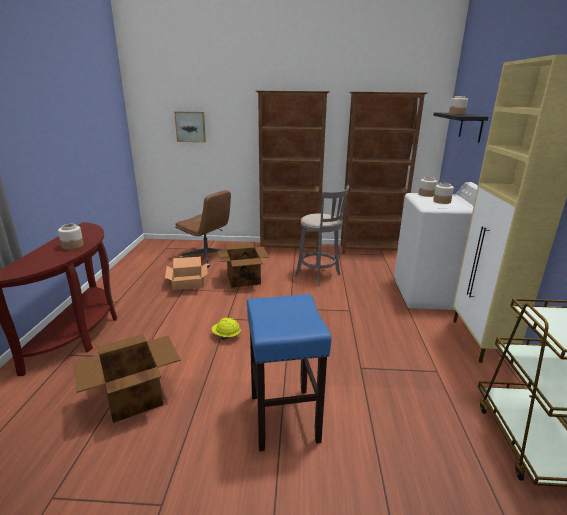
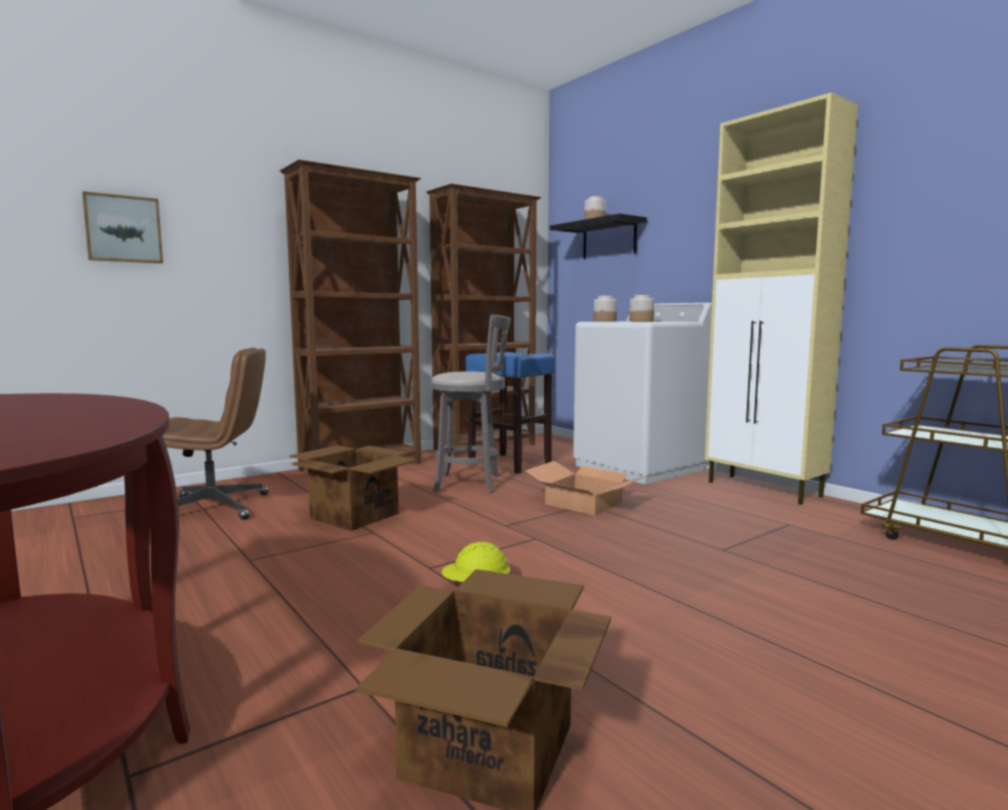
camera: 40 degrees left, 15 degrees down
jar [58,224,84,250] -> none
cardboard box [165,257,208,290] -> cardboard box moved to [525,461,646,516]
blue stool [247,294,332,451] -> blue stool moved to [466,352,555,474]

